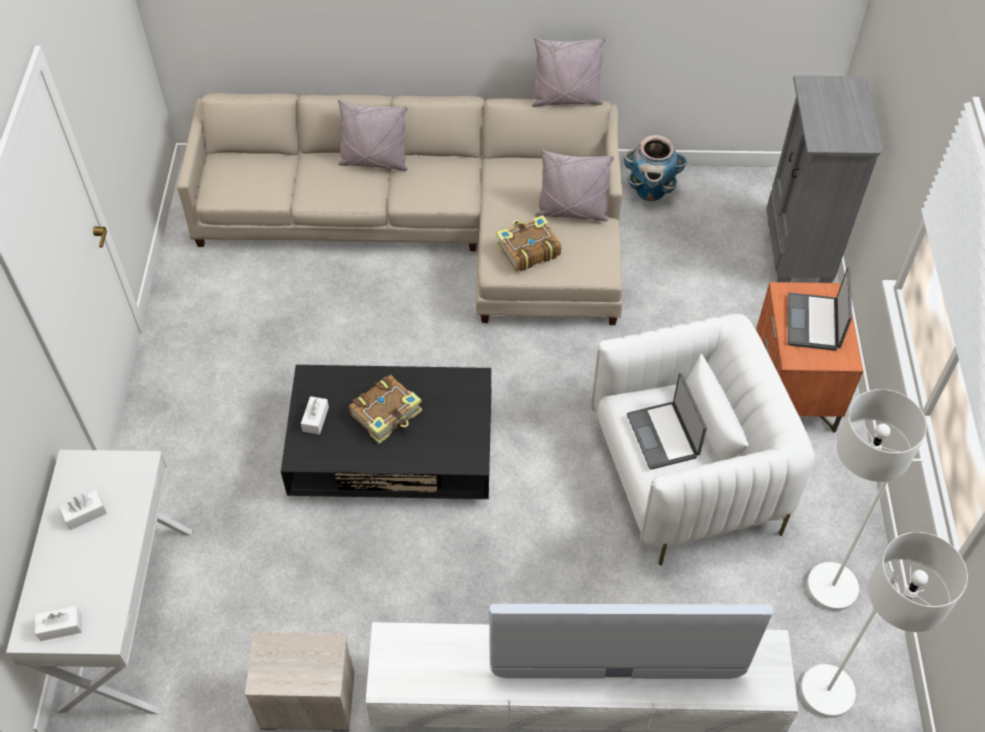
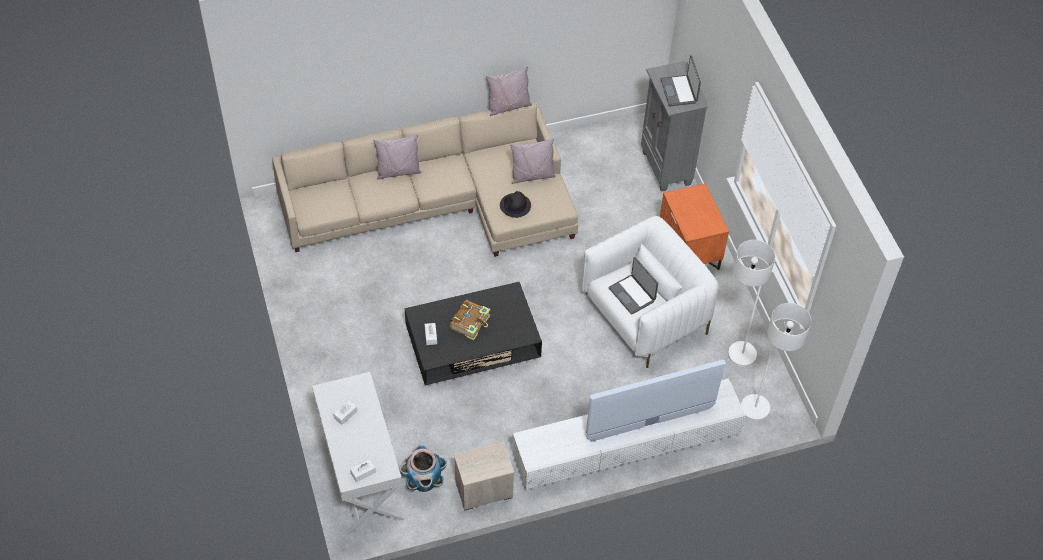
camera: 20 degrees left, 0 degrees up
book [496,215,561,271] -> black hat [500,191,531,218]
planter [624,135,687,201] -> planter moved to [400,445,447,492]
laptop [788,267,852,351] -> laptop moved to [660,55,701,106]

